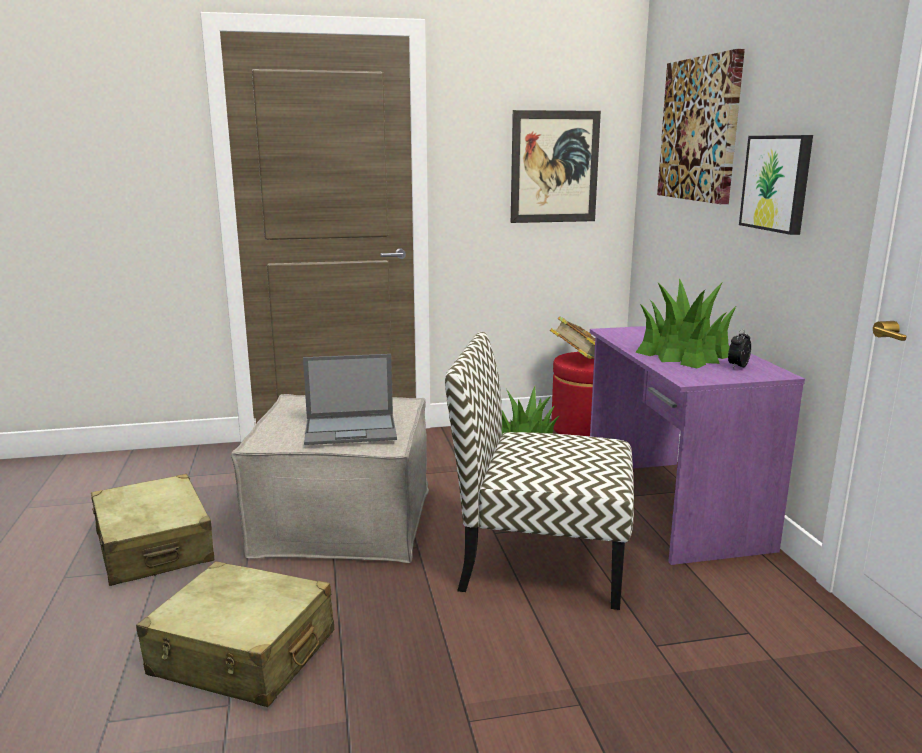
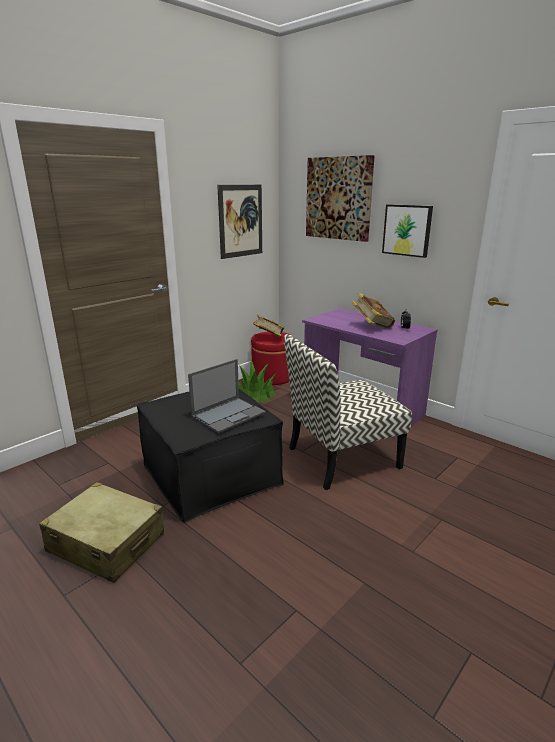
camera: 35 degrees left, 5 degrees up
beige suitcase [136,561,334,707] -> none
beige ottoman [231,394,429,563] -> black ottoman [137,389,284,522]
potted plant [635,278,737,369] -> book [351,292,395,328]

